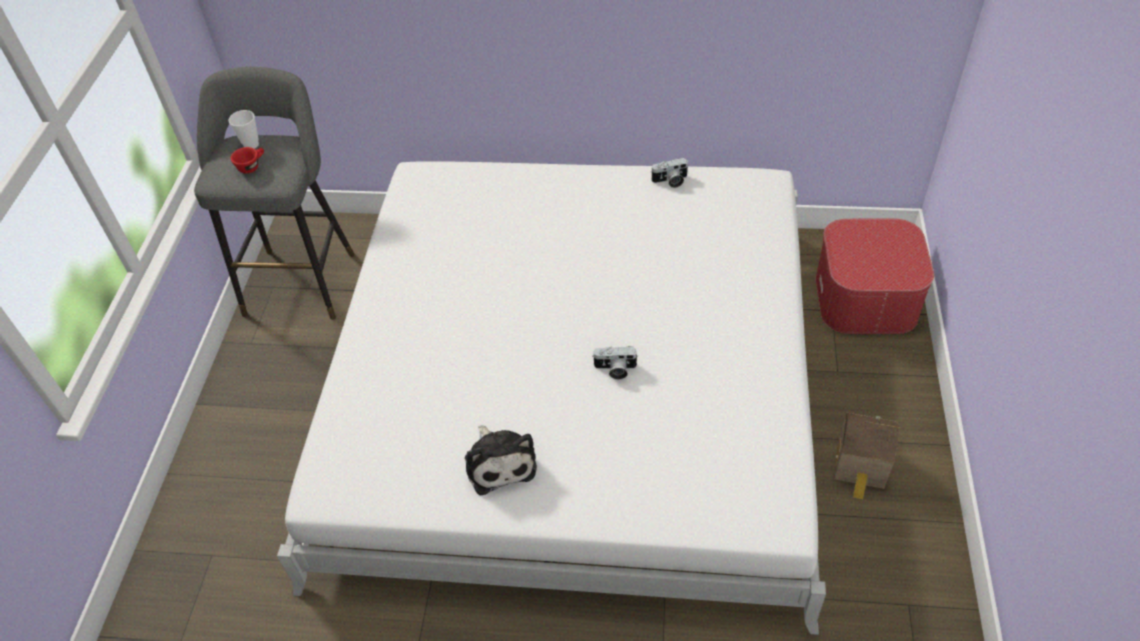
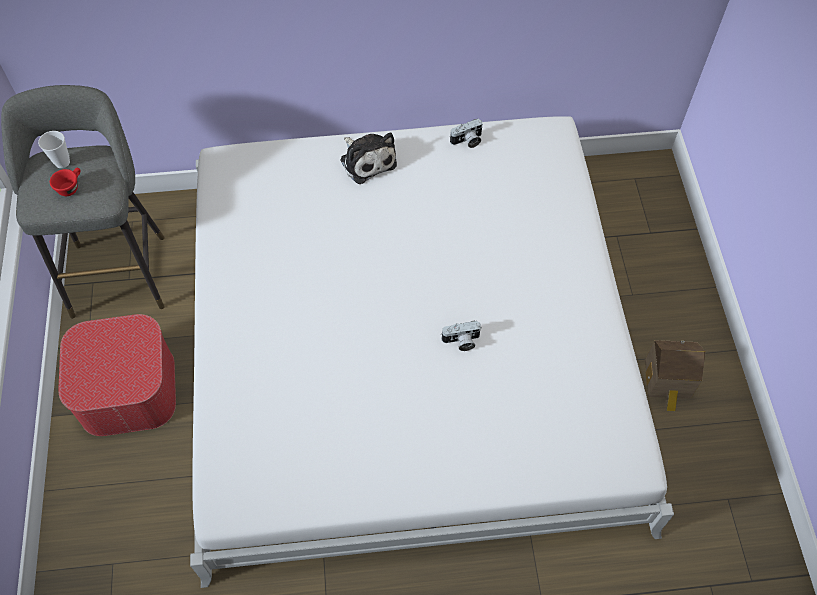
camera: 15 degrees left, 10 degrees up
plush toy [465,425,537,495] -> plush toy moved to [340,133,397,184]
ottoman [816,219,934,334] -> ottoman moved to [58,314,176,436]

